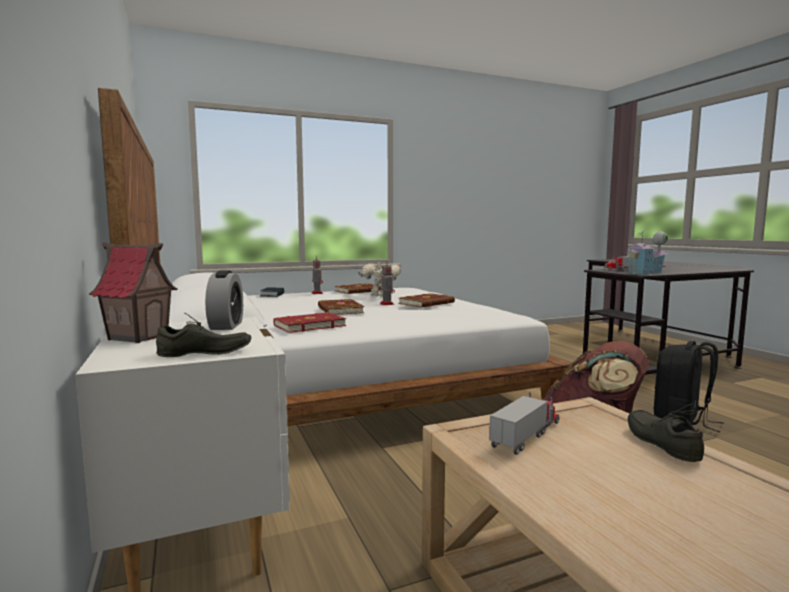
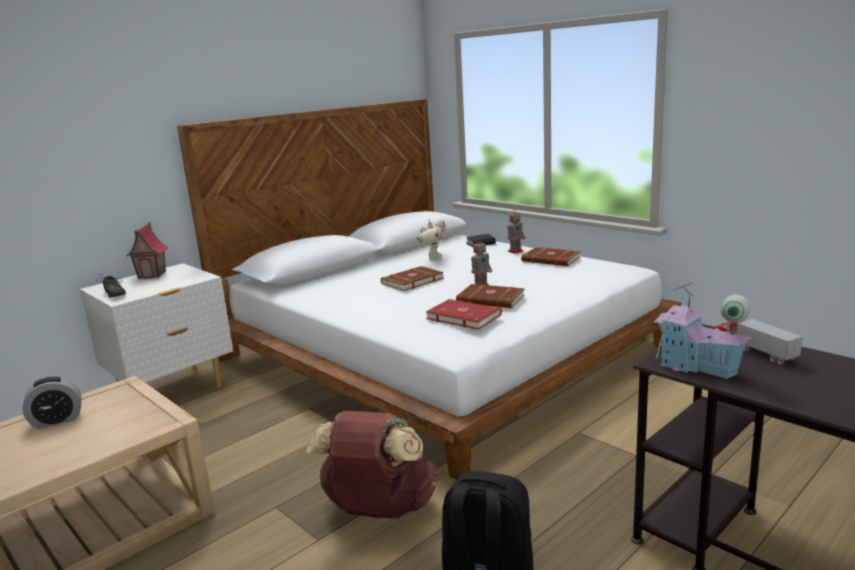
camera: 70 degrees right, 10 degrees up
alarm clock [205,270,243,330] -> alarm clock moved to [22,377,82,429]
red book [274,312,346,333] -> red book moved to [426,299,502,330]
toy robot [358,259,401,297] -> toy robot moved to [417,219,446,261]
toy truck [489,392,560,455] -> none
grey shoe [627,403,704,462] -> none

